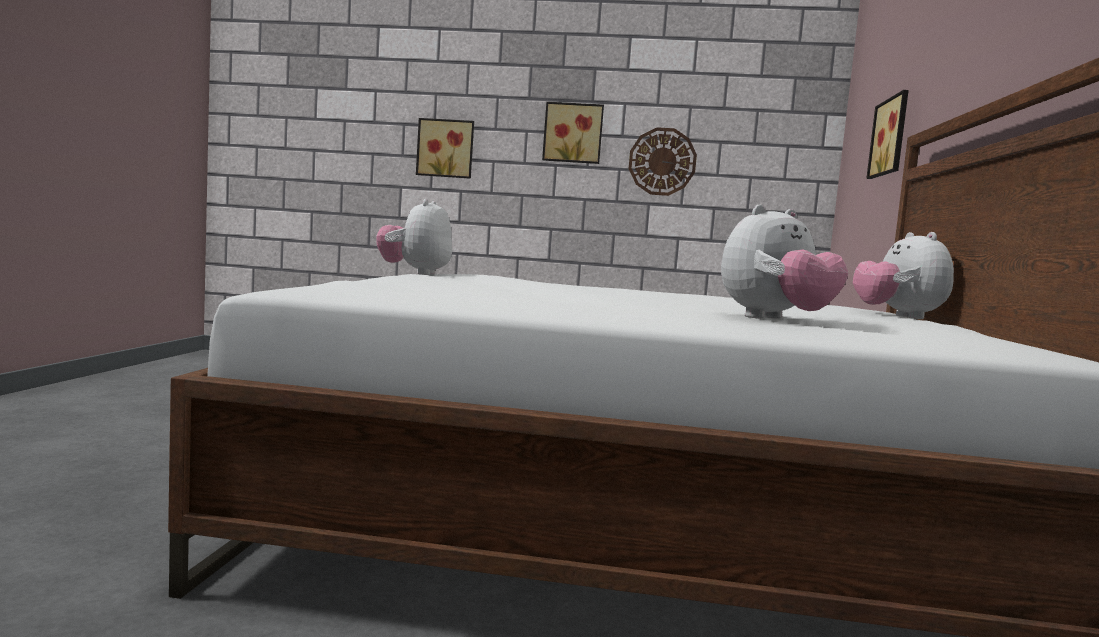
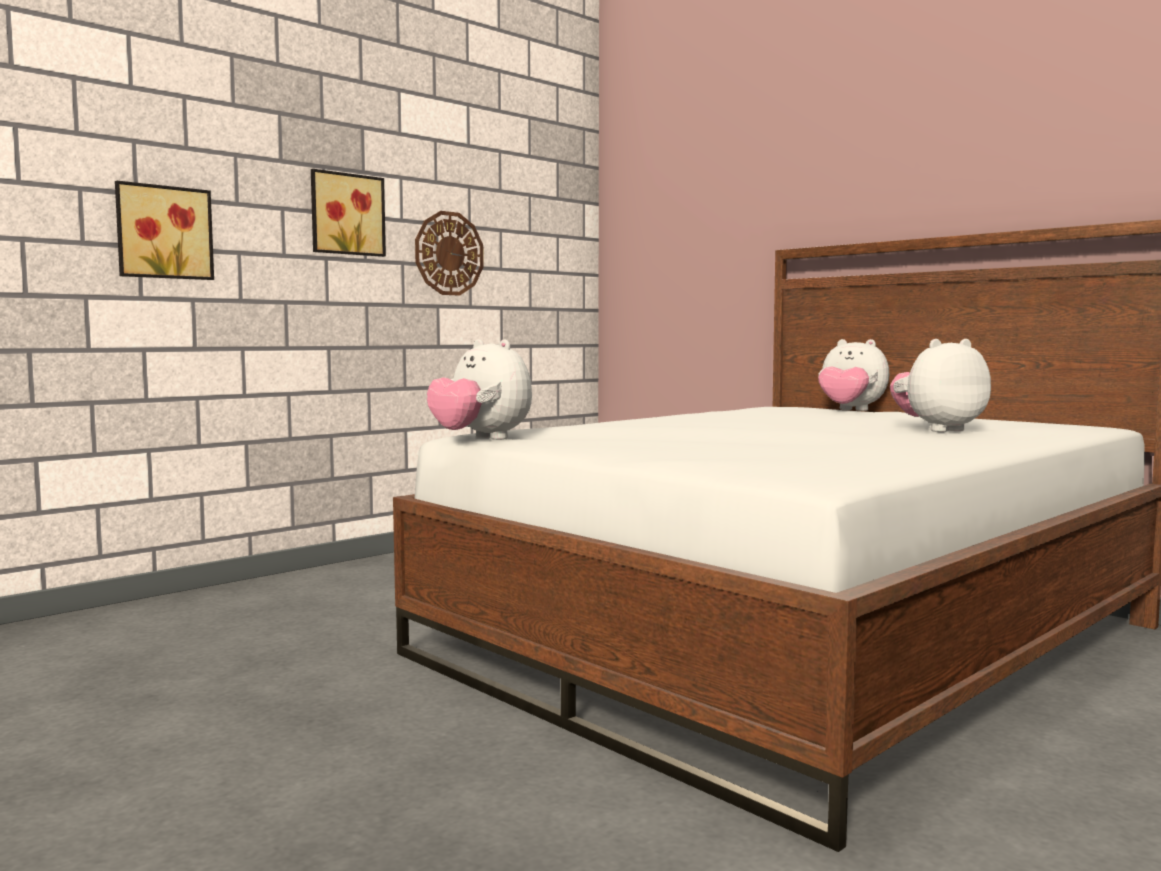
camera: 50 degrees left, 0 degrees up
plush toy [721,205,848,319] -> plush toy turned 120 degrees counterclockwise [890,339,991,432]
picture [866,90,909,179] -> none

